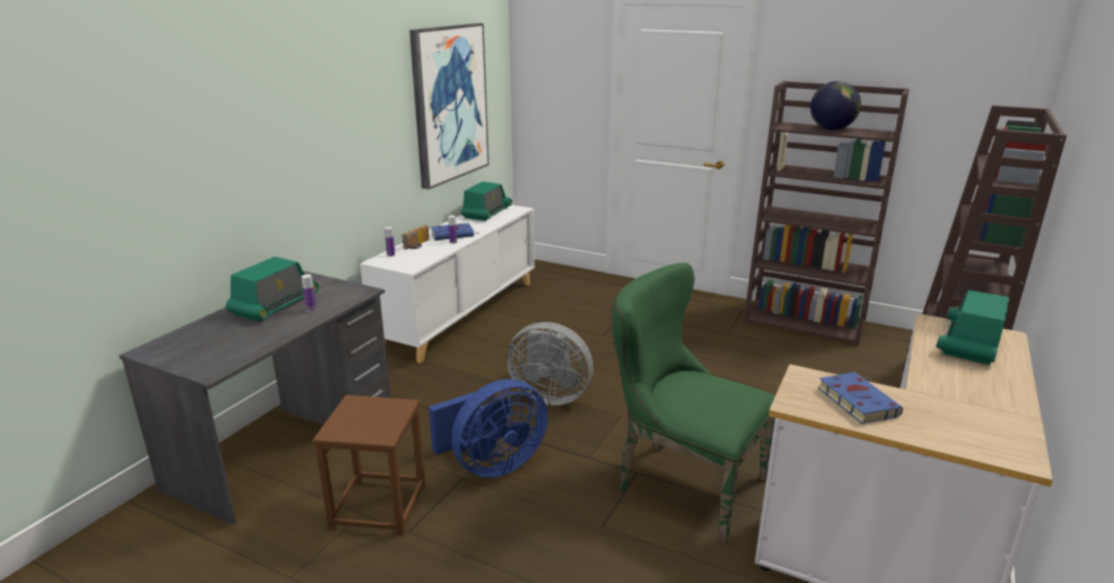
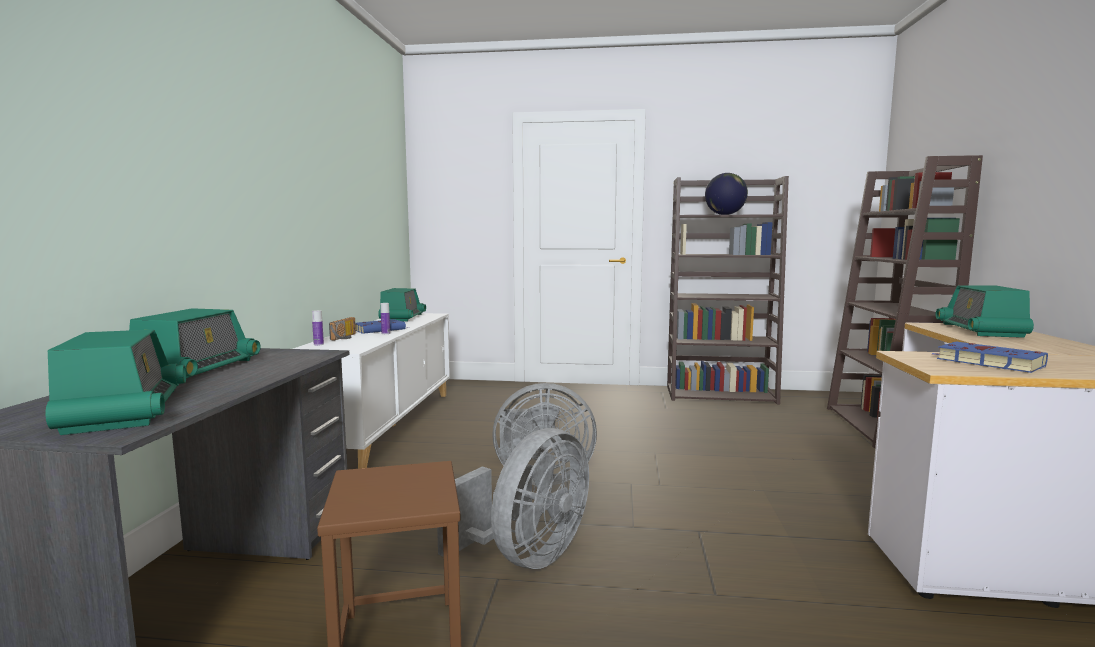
camera: 20 degrees left, 15 degrees down
bottle [301,274,317,312] -> none
picture [409,23,489,189] -> none
blue fan [429,379,548,478] -> grey fan [437,428,589,569]
green chair [612,263,775,543] -> none
none -> radio [45,330,186,435]

